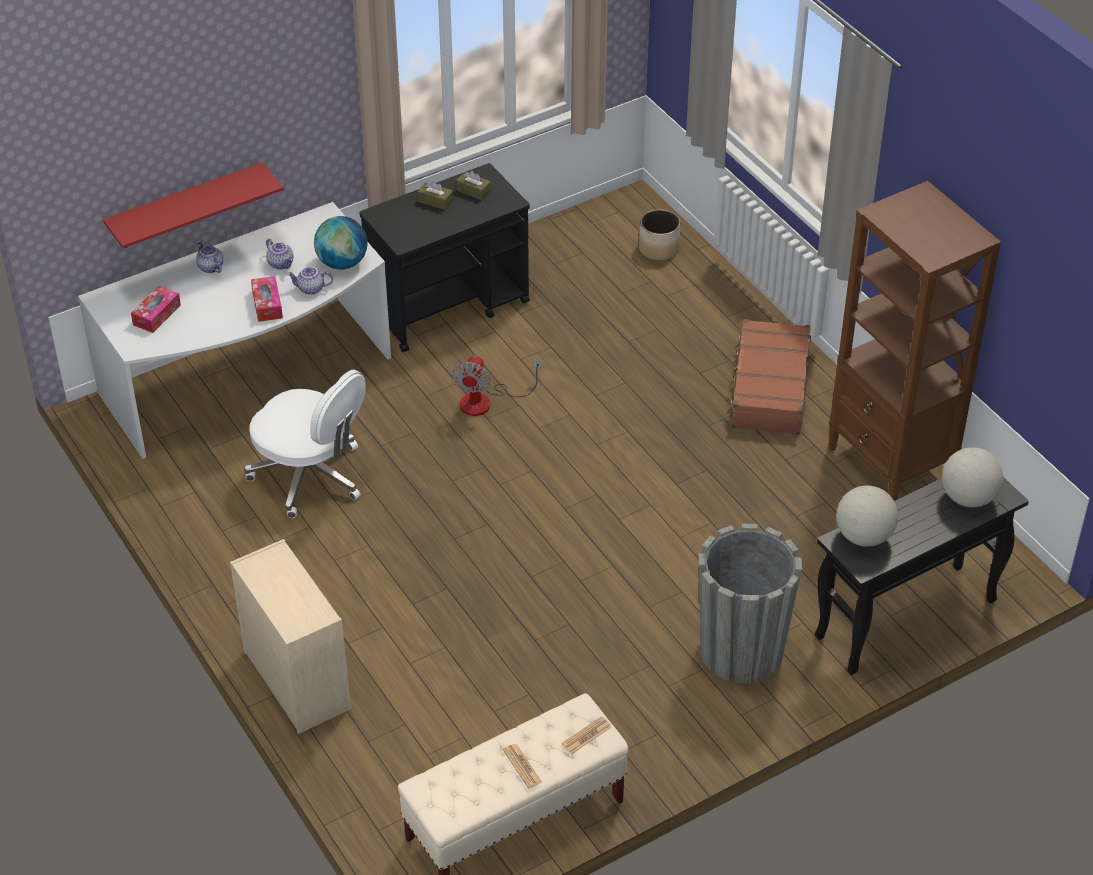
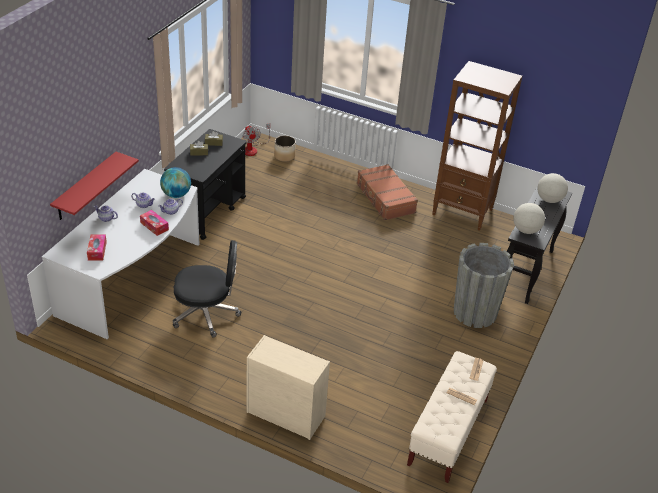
camera: 35 degrees left, 5 degrees down
white office chair [244,370,365,518] -> black office chair [173,240,241,338]
fan [452,356,542,416] -> fan moved to [243,124,270,156]

